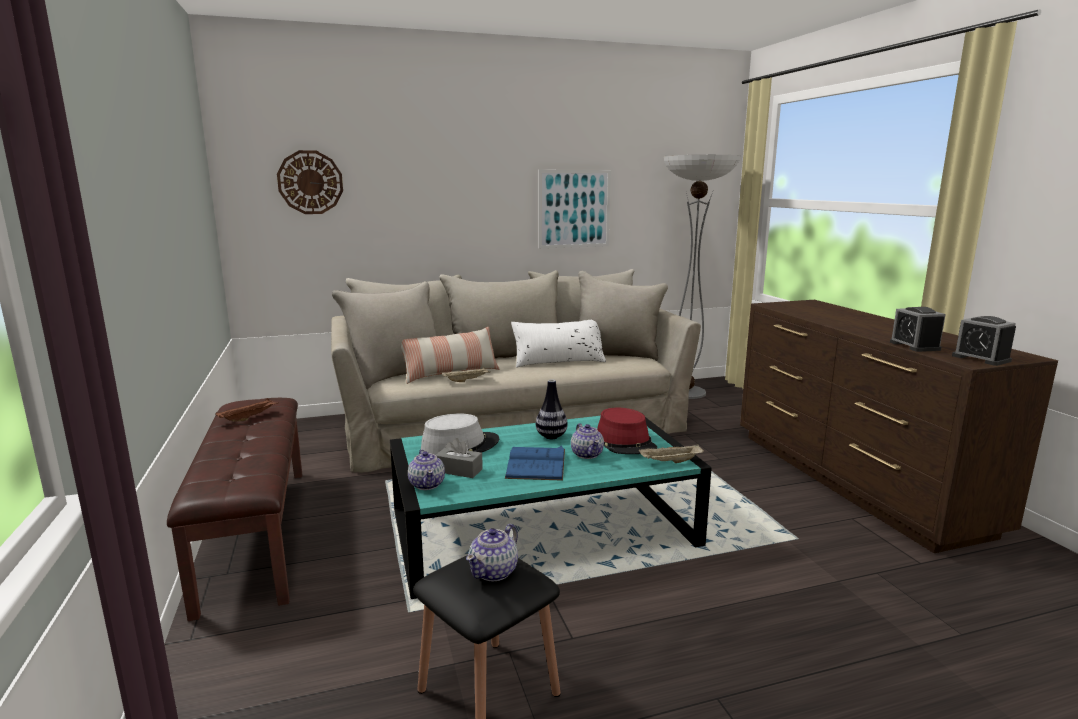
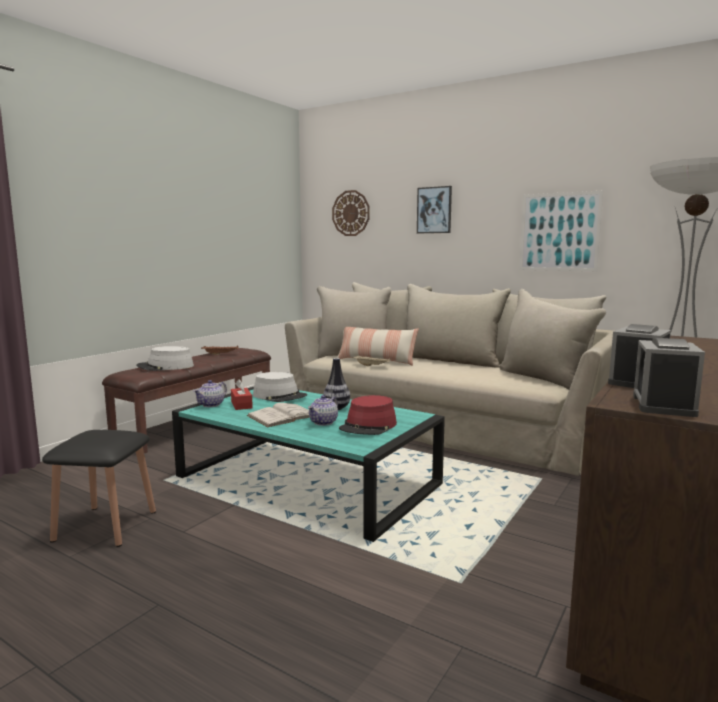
camera: 50 degrees right, 5 degrees down
grey tissue box [436,438,483,478] -> red tissue box [231,379,253,410]
teapot [466,524,518,581] -> none
blue book [505,445,565,481] -> white book [247,403,310,427]
white pillow [511,320,606,368] -> none
beige tray [639,444,704,463] -> none
none -> grey hat [136,346,194,371]
none -> picture [417,186,452,233]

